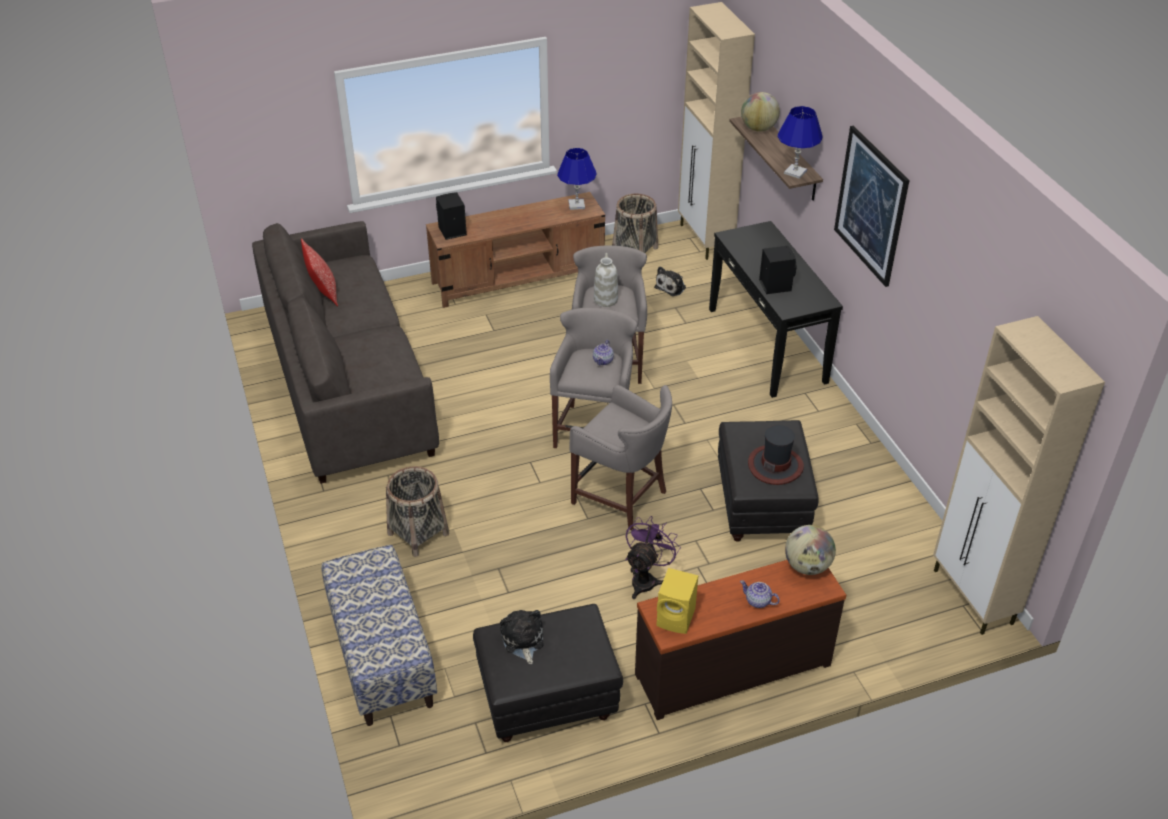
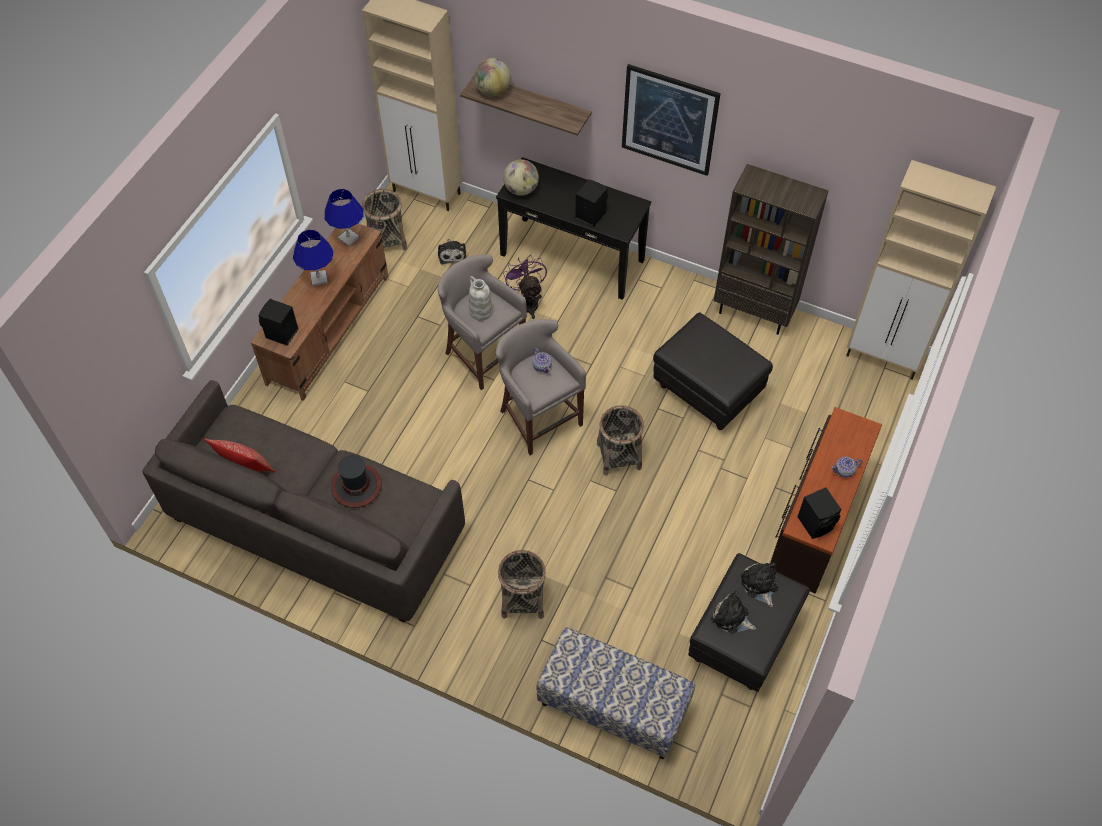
camera: 45 degrees left, 15 degrees up
grey stool [570,385,672,530] -> basket [597,405,644,475]
purple fan [626,516,681,599] -> purple fan moved to [503,256,547,319]
yellow speaker [656,568,698,634] -> black speaker [797,487,841,539]
hat [748,425,804,485] -> hat moved to [331,455,382,508]
blue table lamp [777,106,823,179] -> blue table lamp moved to [293,230,334,286]
globe [785,525,836,575] -> globe moved to [503,159,539,196]
none -> brown bookcase [714,164,829,335]
none -> plush toy [740,563,778,607]

